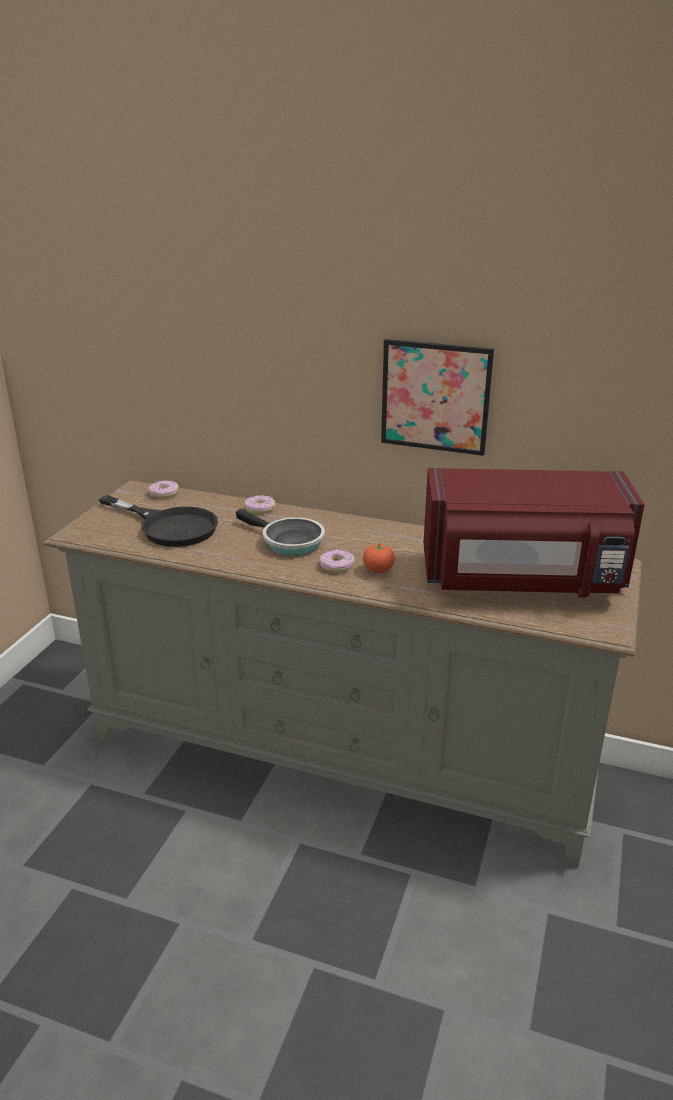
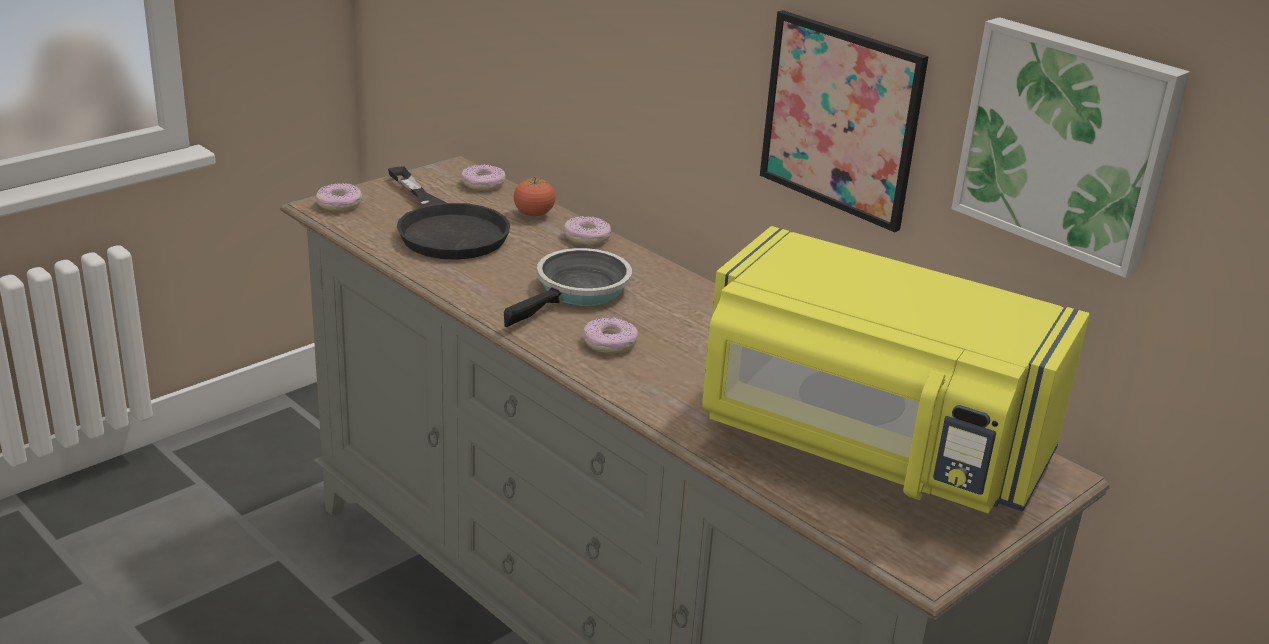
camera: 25 degrees right, 0 degrees up
frying pan [236,509,325,556] -> frying pan turned 120 degrees counterclockwise [504,248,632,327]
tomato [363,543,395,573] -> tomato moved to [514,178,555,216]
red microwave [424,468,645,597] -> yellow microwave [702,226,1090,514]
none -> donut [316,183,363,211]
none -> picture [951,17,1190,278]

